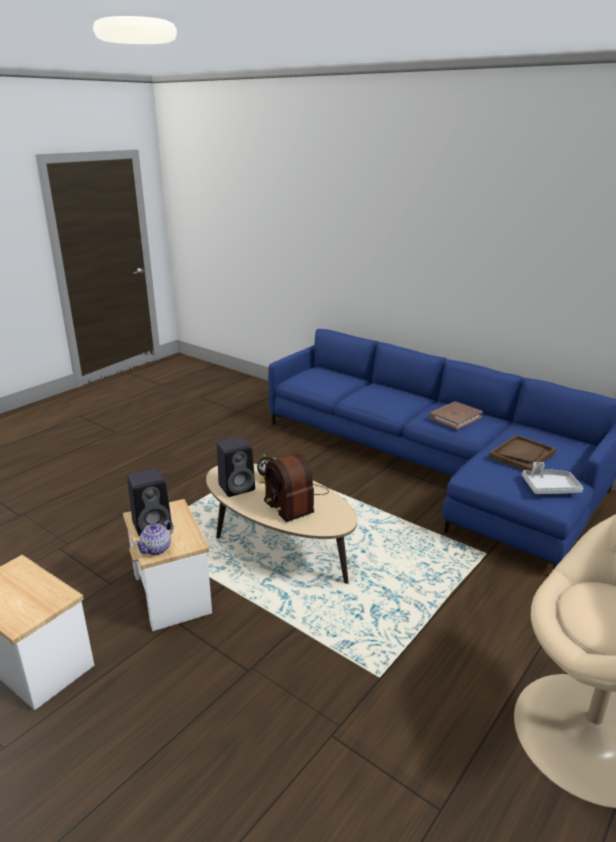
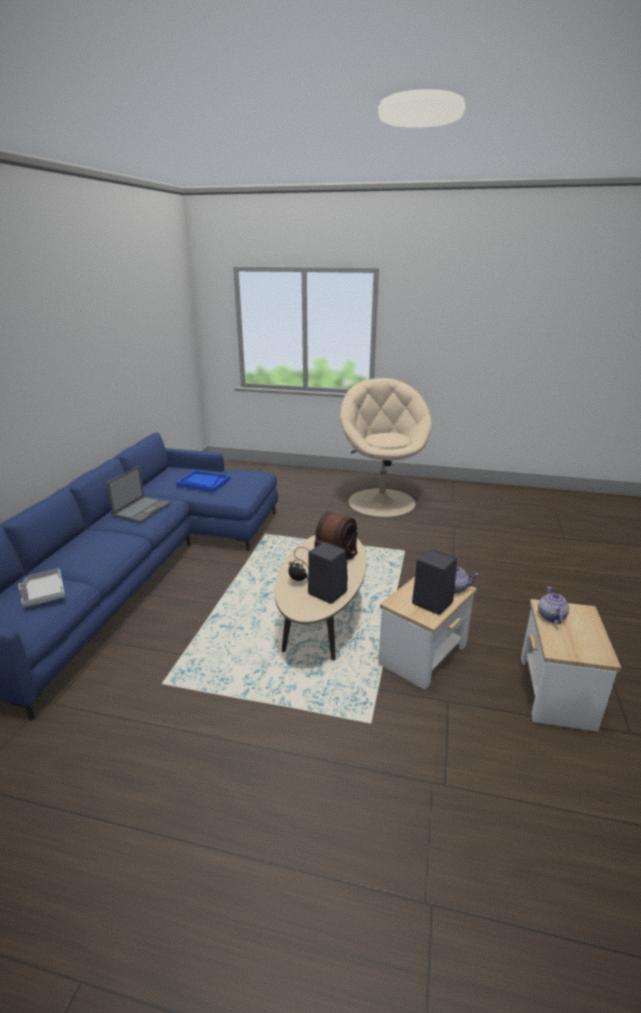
camera: 115 degrees left, 0 degrees up
brown book [429,401,483,430] -> laptop [106,466,171,522]
brown tray [489,435,556,471] -> blue tray [176,470,230,492]
grey tray [522,462,583,494] -> grey tray moved to [18,568,65,607]
none -> teapot [538,587,569,624]

